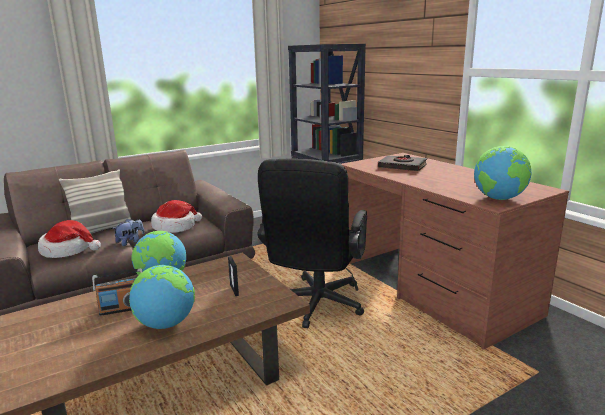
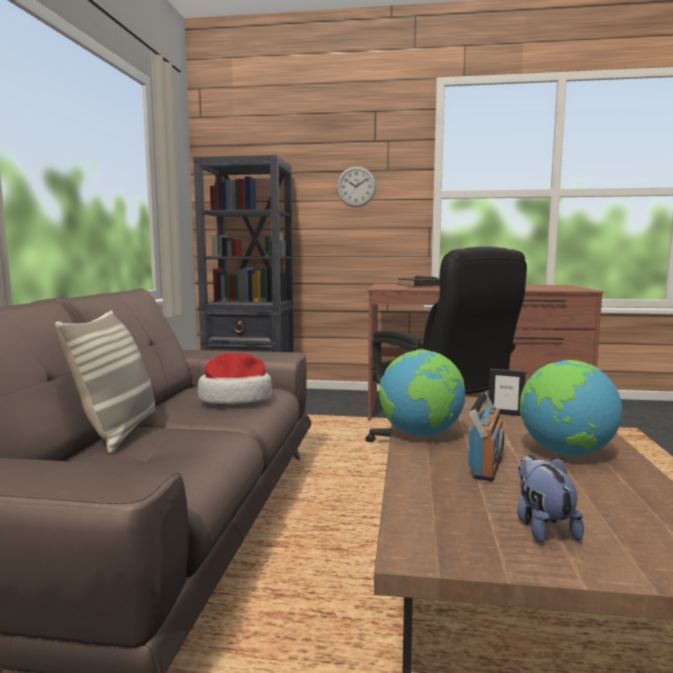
camera: 50 degrees left, 10 degrees down
hat [38,220,101,258] -> none
plush toy [113,219,145,246] -> plush toy moved to [517,455,584,543]
globe [474,146,531,200] -> none
none -> wall clock [337,166,376,207]

